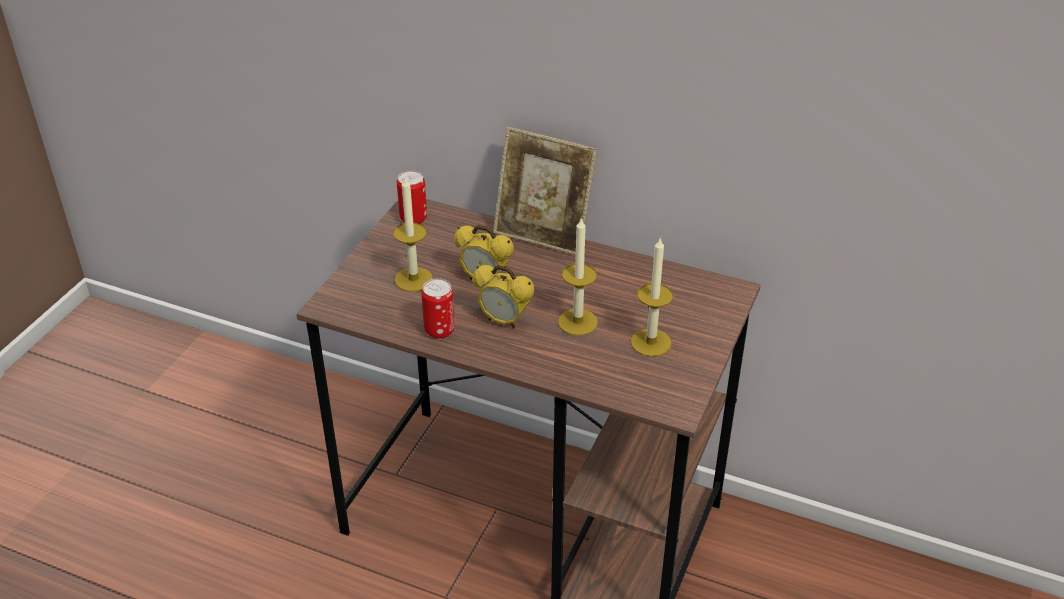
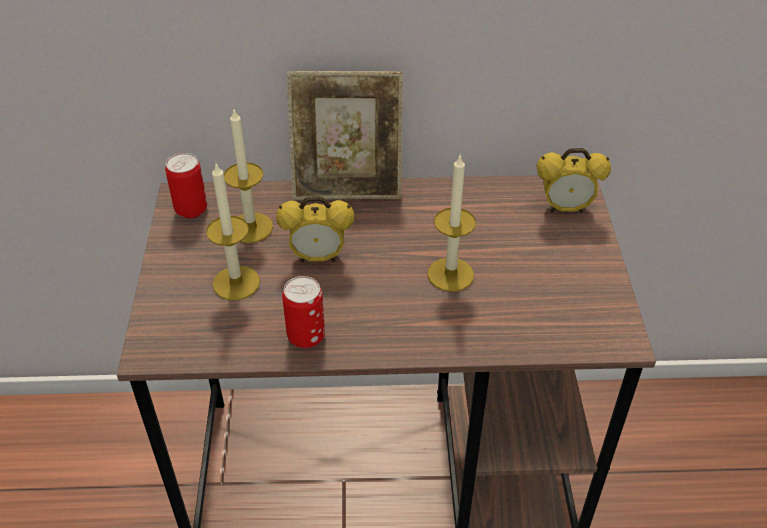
camera: 25 degrees left, 5 degrees up
alarm clock [473,265,535,329] -> alarm clock moved to [537,148,611,213]
candle [631,238,673,357] -> candle moved to [224,110,273,243]

